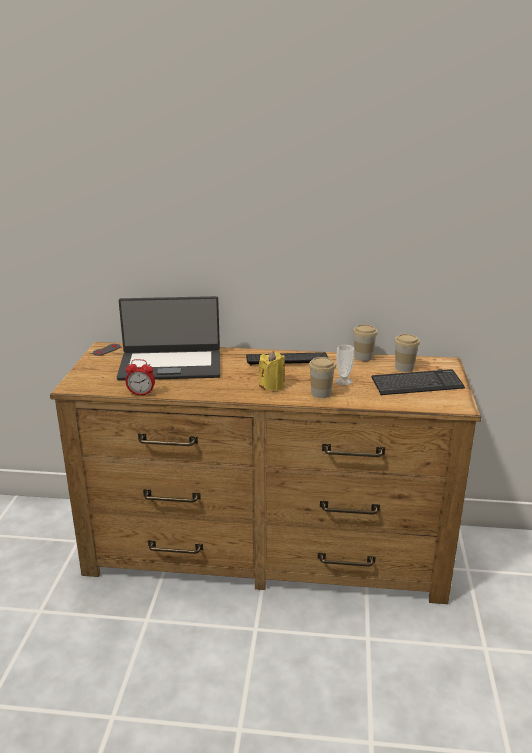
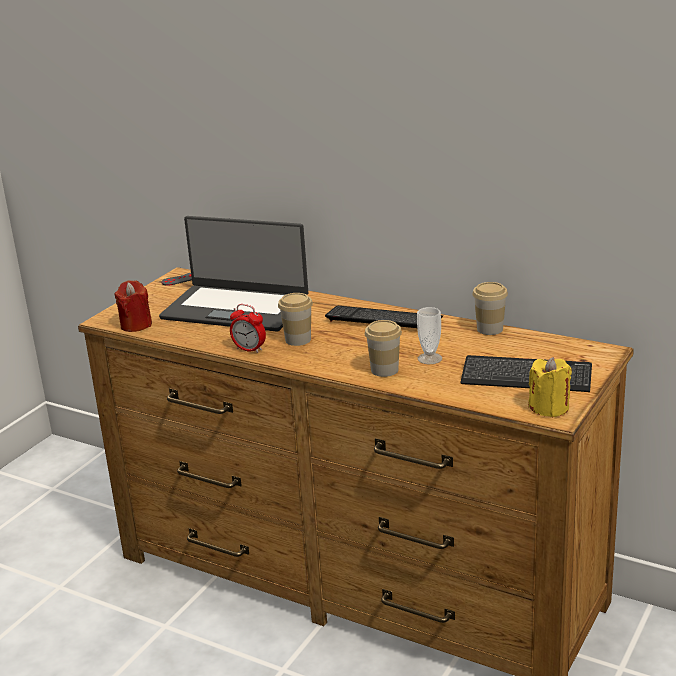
camera: 25 degrees right, 0 degrees up
alarm clock [126,359,155,396] -> alarm clock moved to [230,304,266,353]
yellow candle [259,351,285,391] -> yellow candle moved to [528,357,572,417]
cup [394,334,420,372] -> cup moved to [278,293,313,346]
none -> red candle [114,280,152,332]

